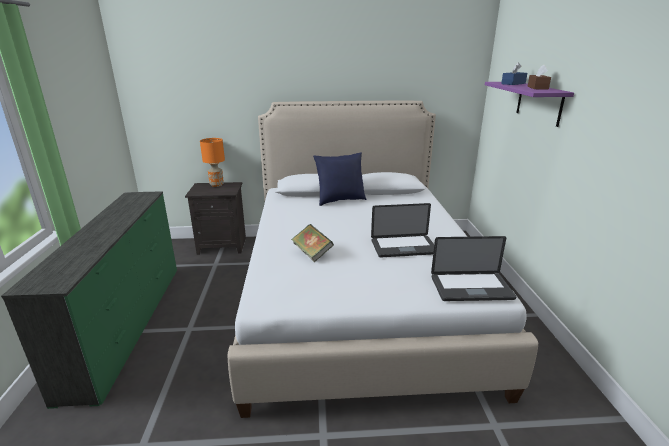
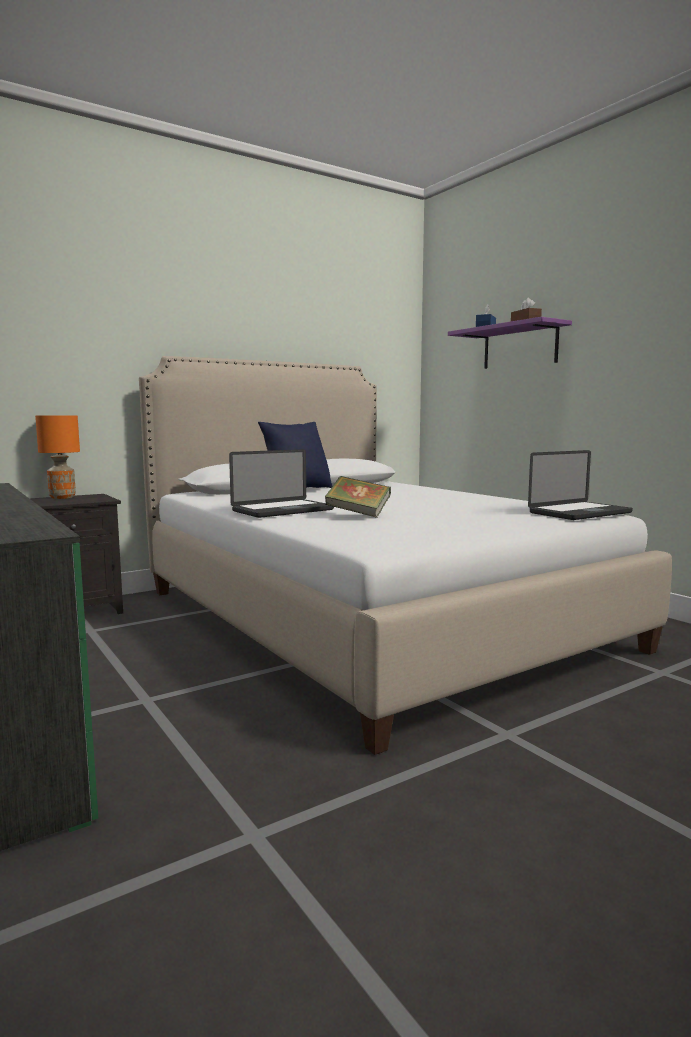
camera: 30 degrees left, 15 degrees down
laptop [371,203,434,257] -> laptop moved to [229,449,334,518]

